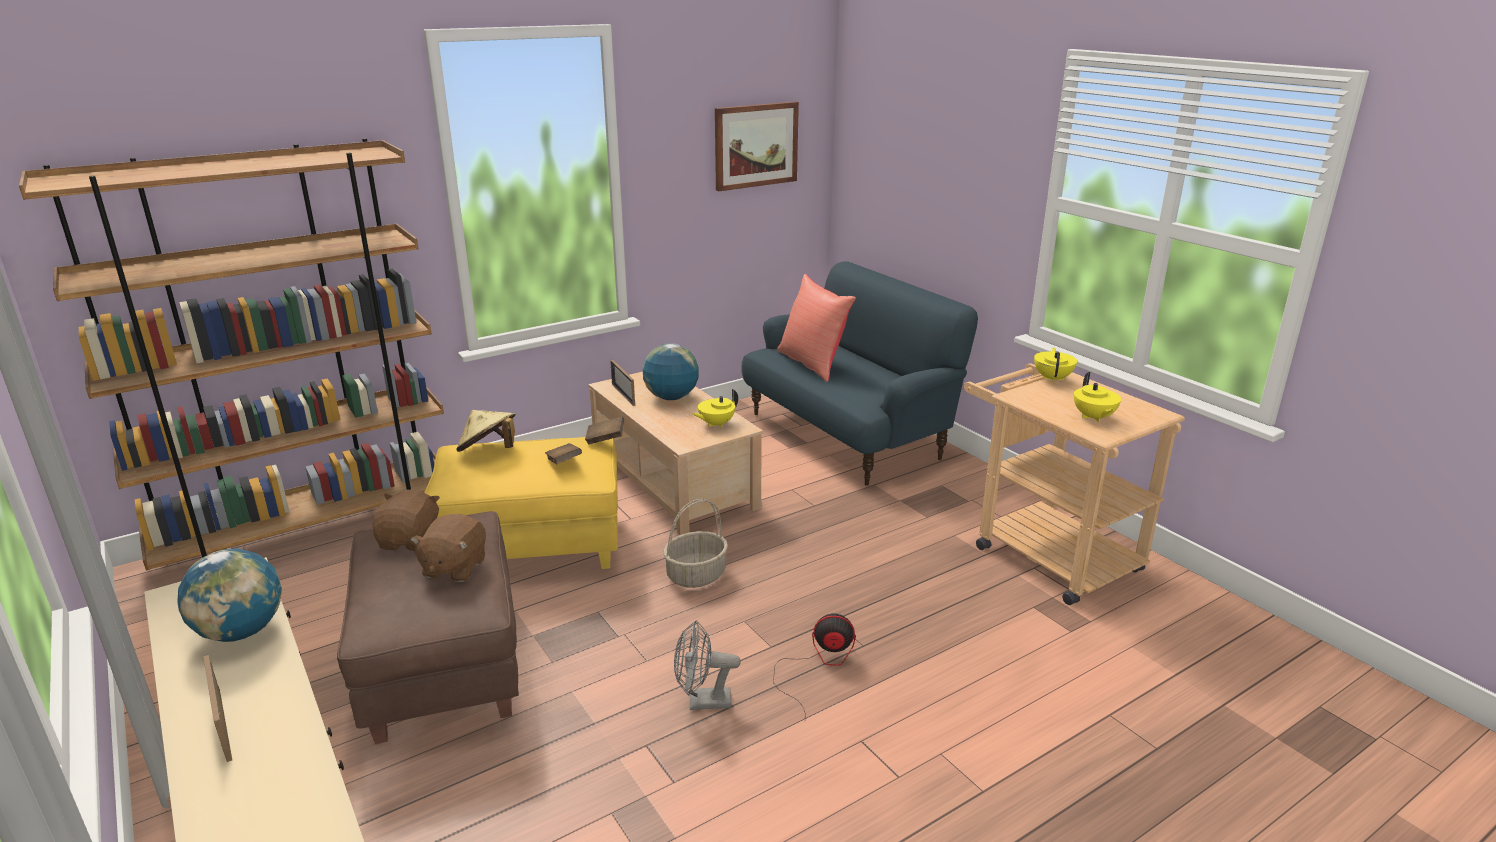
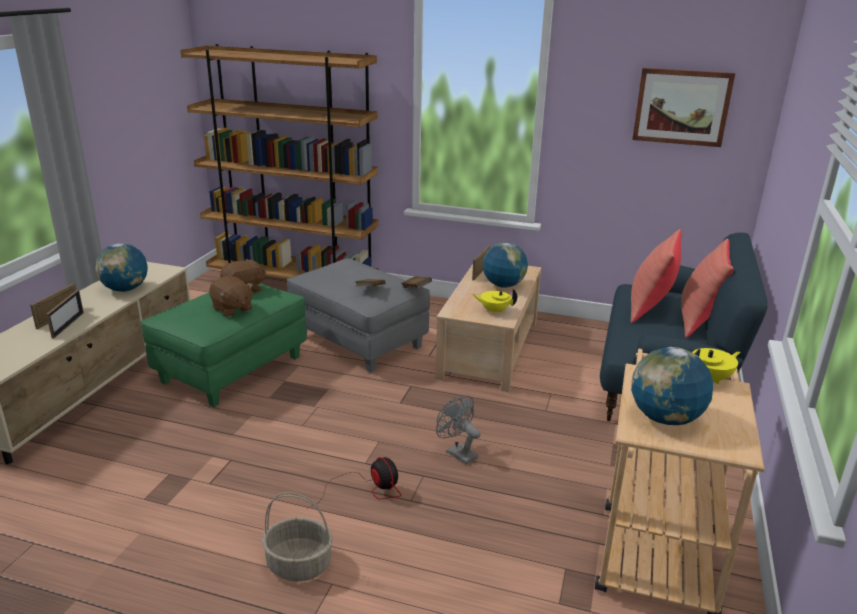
camera: 50 degrees right, 0 degrees up
brown ottoman [337,511,519,744] -> green ottoman [141,283,307,407]
brown plush toy [411,514,486,582] -> brown plush toy turned 105 degrees counterclockwise [209,276,254,317]
yellow ottoman [424,437,618,569] -> grey ottoman [287,258,430,373]
beige hat [457,410,516,452] -> none
basket [663,499,728,588] -> basket moved to [262,492,333,581]
grey fan [674,620,741,710] -> grey fan moved to [436,396,481,465]
yellow teapot [1074,372,1121,423] -> globe [631,347,713,425]
none -> picture frame [46,290,84,339]
none -> red pillow [681,239,734,338]

